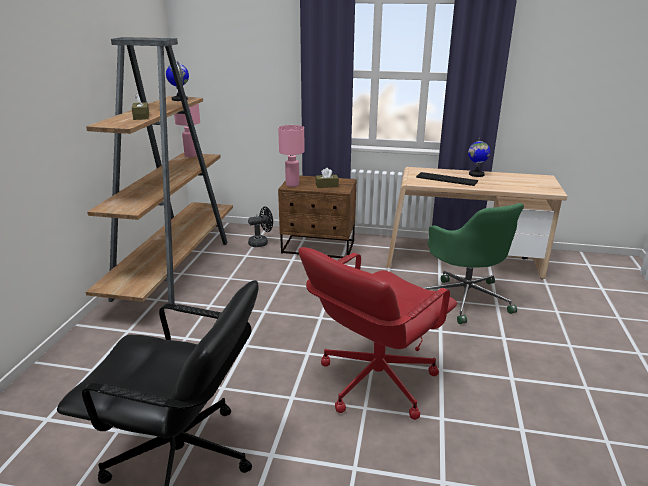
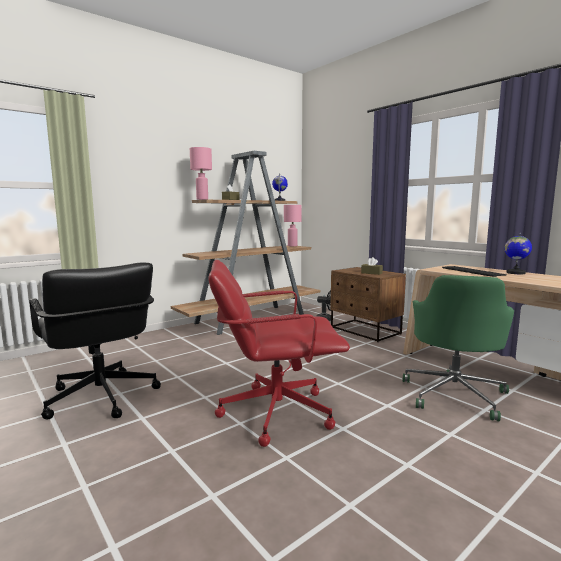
camera: 40 degrees right, 15 degrees down
pink table lamp [278,125,305,187] -> pink table lamp moved to [190,147,212,200]

